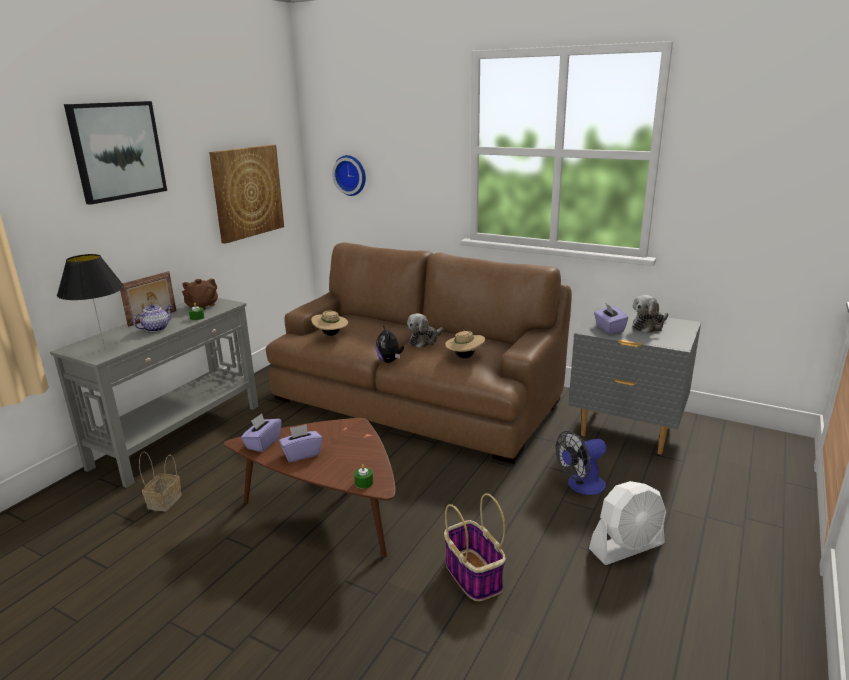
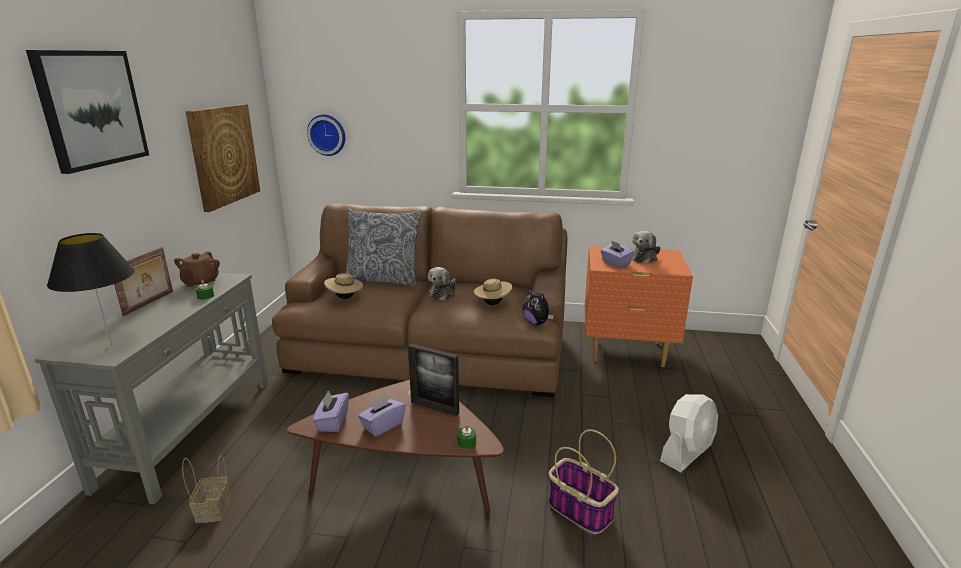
camera: 20 degrees left, 0 degrees up
teapot [133,304,172,332] -> none
plush toy [376,326,404,363] -> plush toy moved to [522,287,554,325]
fan [555,431,607,495] -> none
grey nightstand [569,307,701,455] -> orange nightstand [585,246,693,367]
none -> pillow [345,209,421,287]
none -> picture frame [408,344,459,417]

